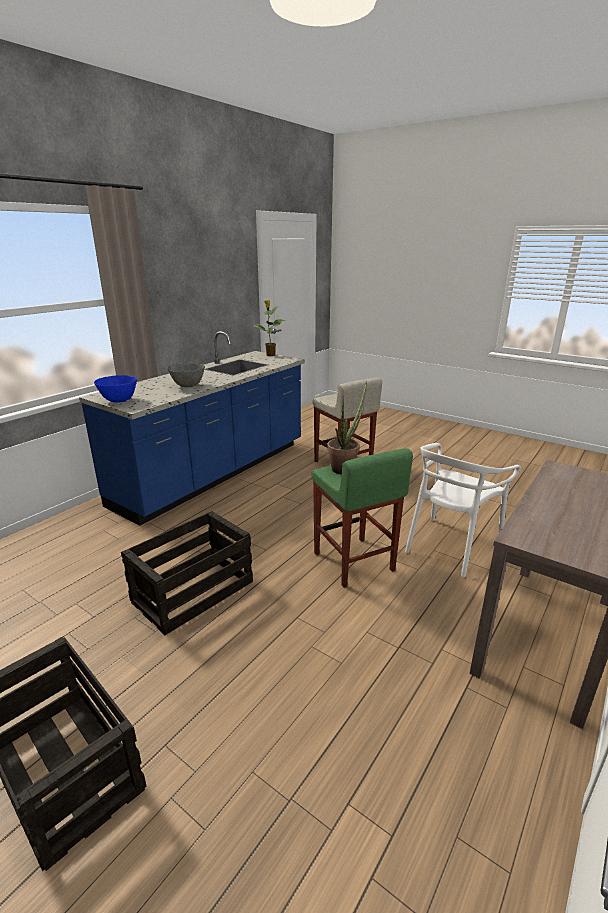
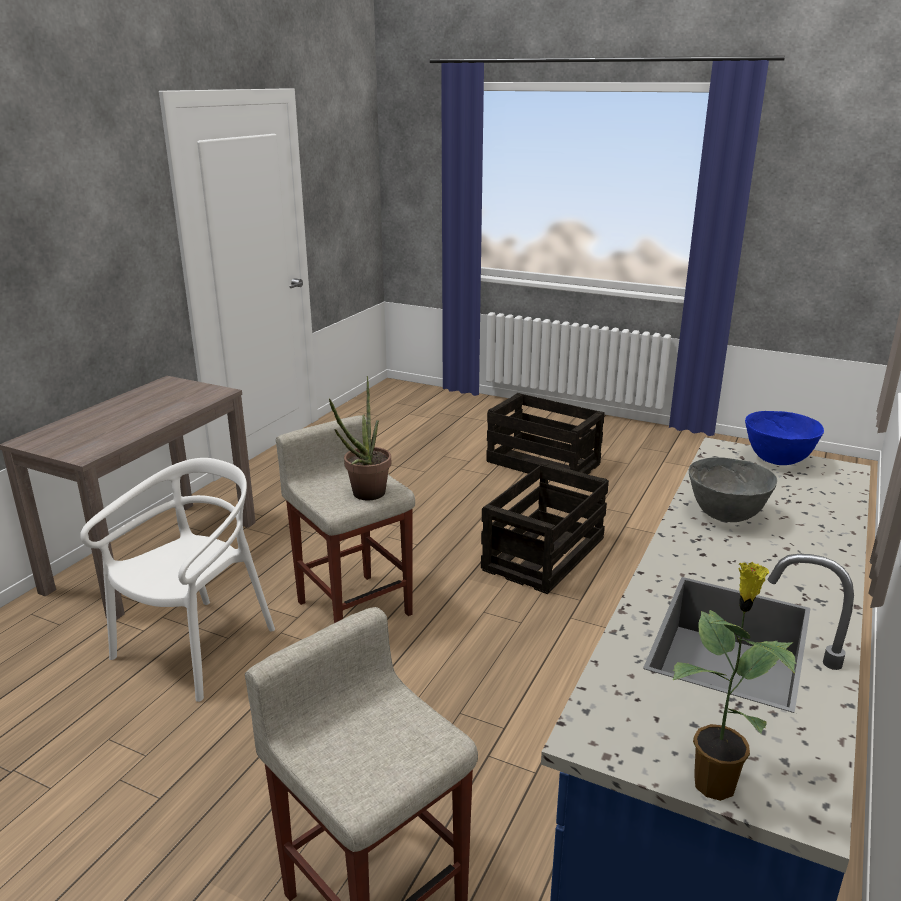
camera: 170 degrees right, 0 degrees up
green stool [312,448,413,588] -> beige stool [276,416,415,623]

